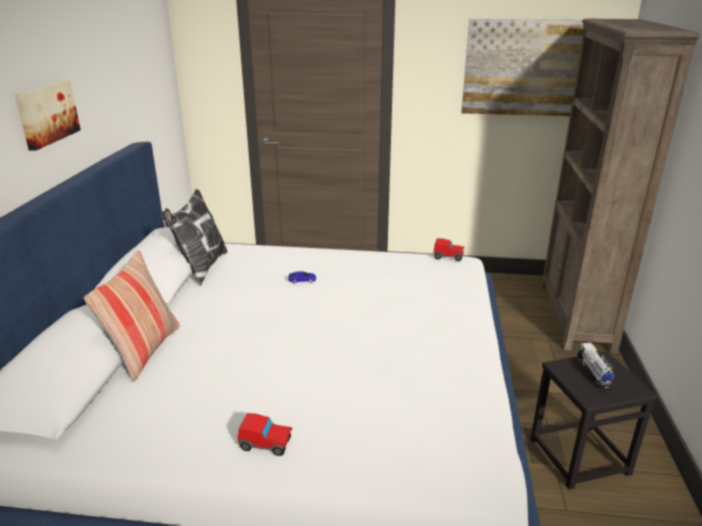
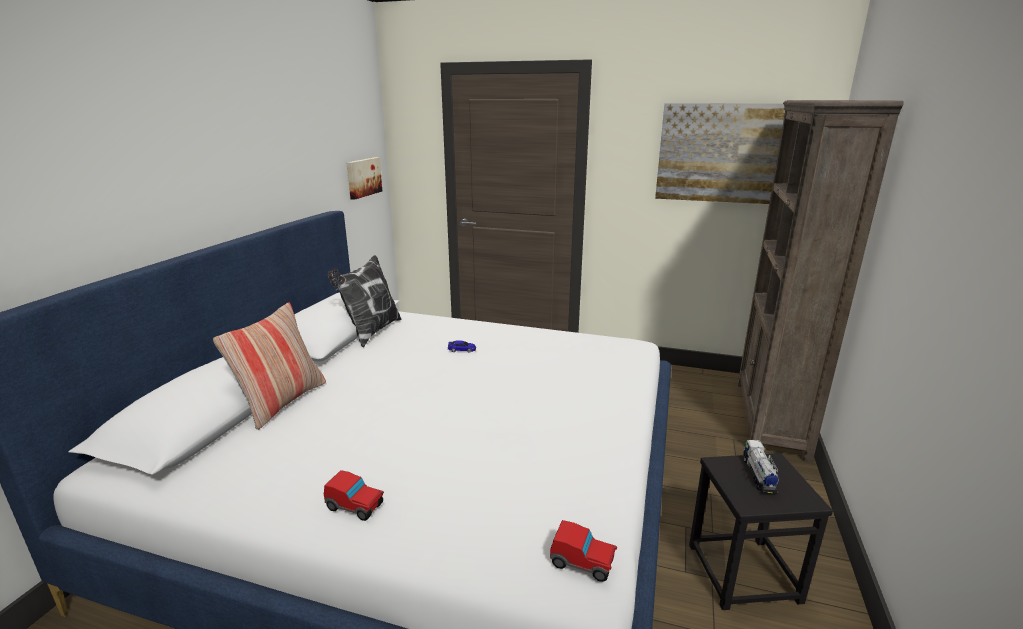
camera: 10 degrees right, 5 degrees down
picture [15,80,81,151] -> picture moved to [347,157,382,200]
toy car [433,238,464,261] -> toy car moved to [550,520,617,582]

